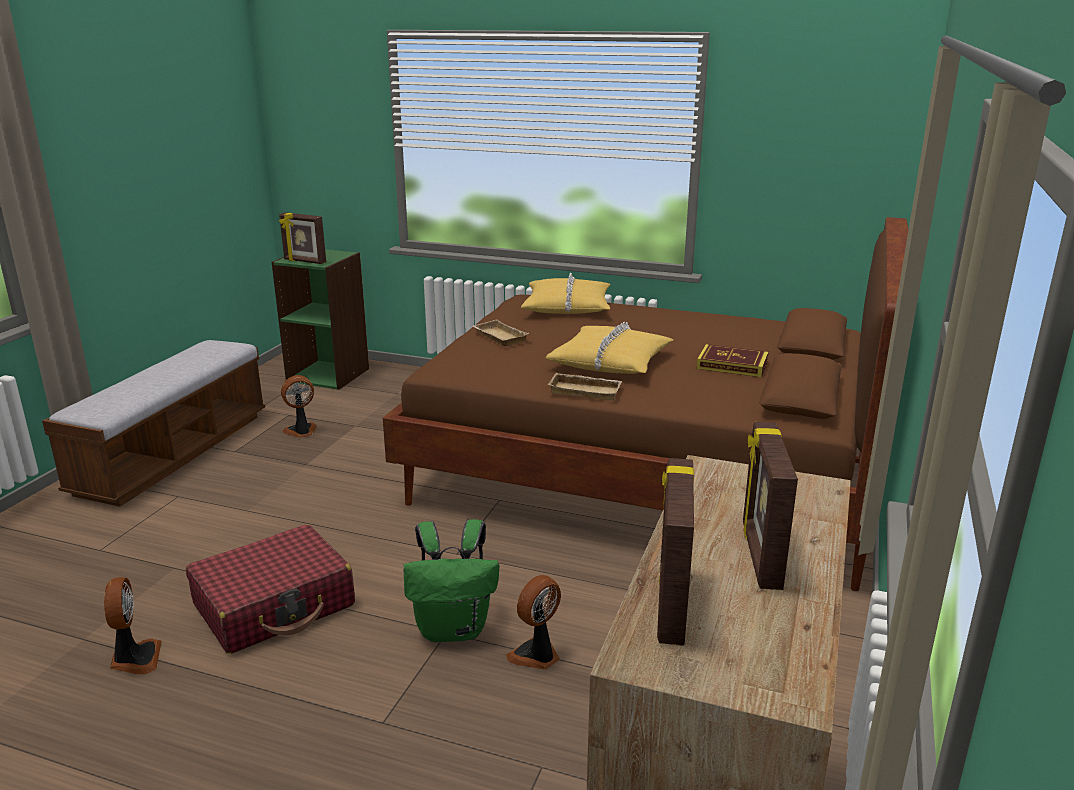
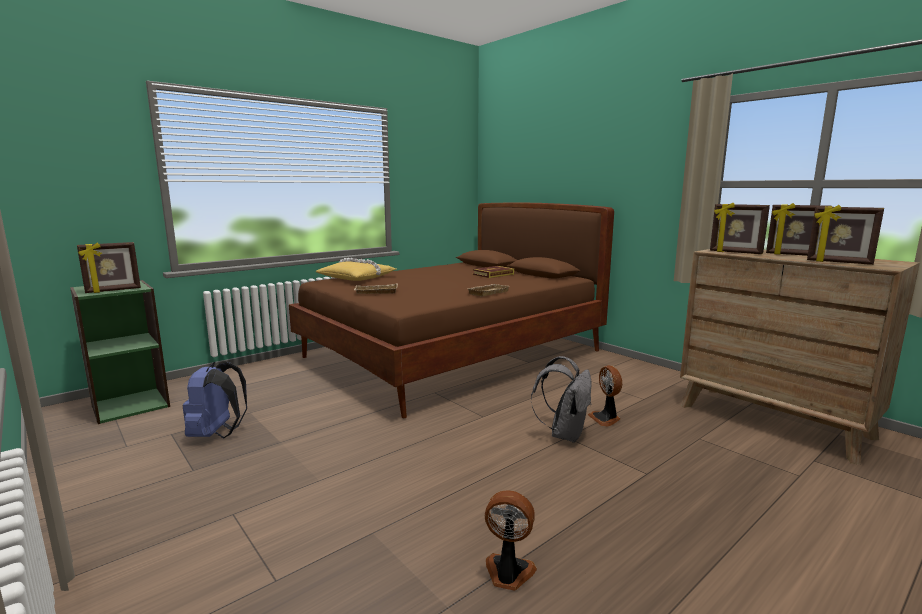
camera: 60 degrees left, 10 degrees down
bench [42,340,265,507] -> none
red suitcase [186,525,355,654] -> none
fan [281,375,317,438] -> blue backpack [183,362,247,438]
green backpack [403,519,499,642] -> grey backpack [531,356,592,443]
yellow pillow [545,322,674,374] -> none
none -> picture frame [710,203,770,254]

